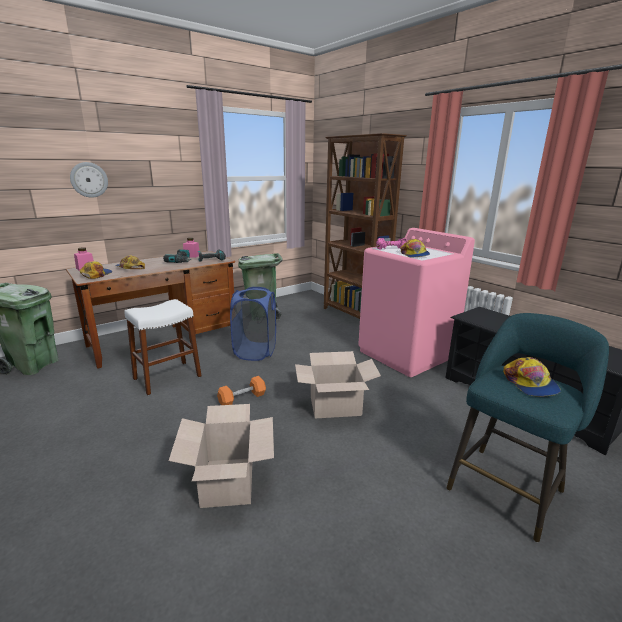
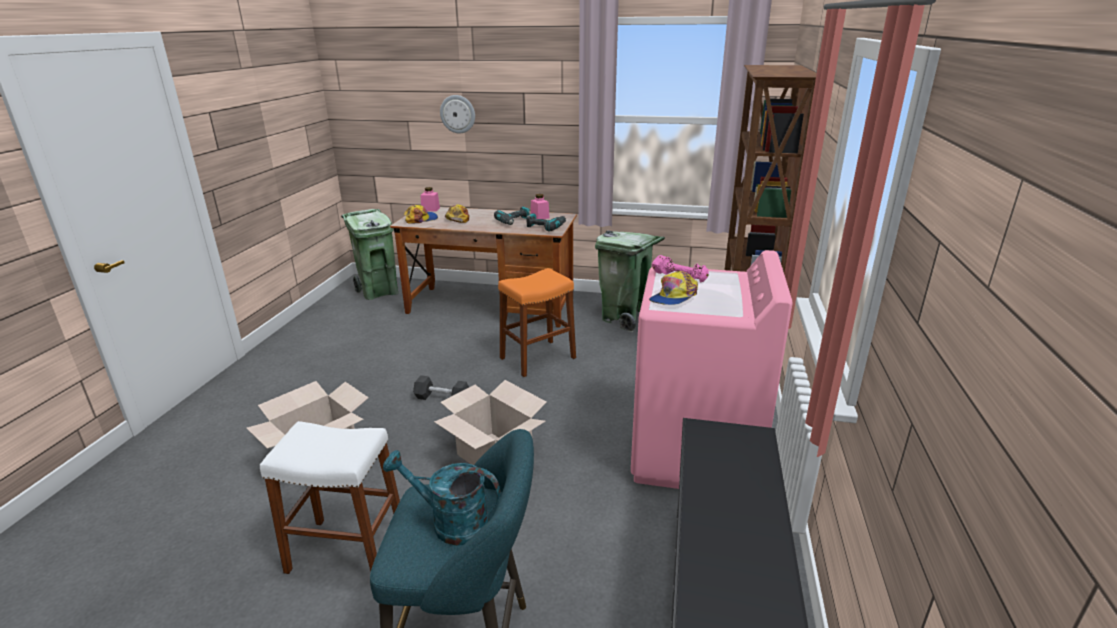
camera: 50 degrees right, 5 degrees up
white stool [124,299,202,395] -> white stool moved to [260,421,400,574]
orange dumbbell [217,376,266,405] -> black dumbbell [413,375,469,400]
blue laundry basket [230,287,276,361] -> orange stool [498,268,576,377]
cap [503,357,561,397] -> turquoise watering can [383,450,500,546]

